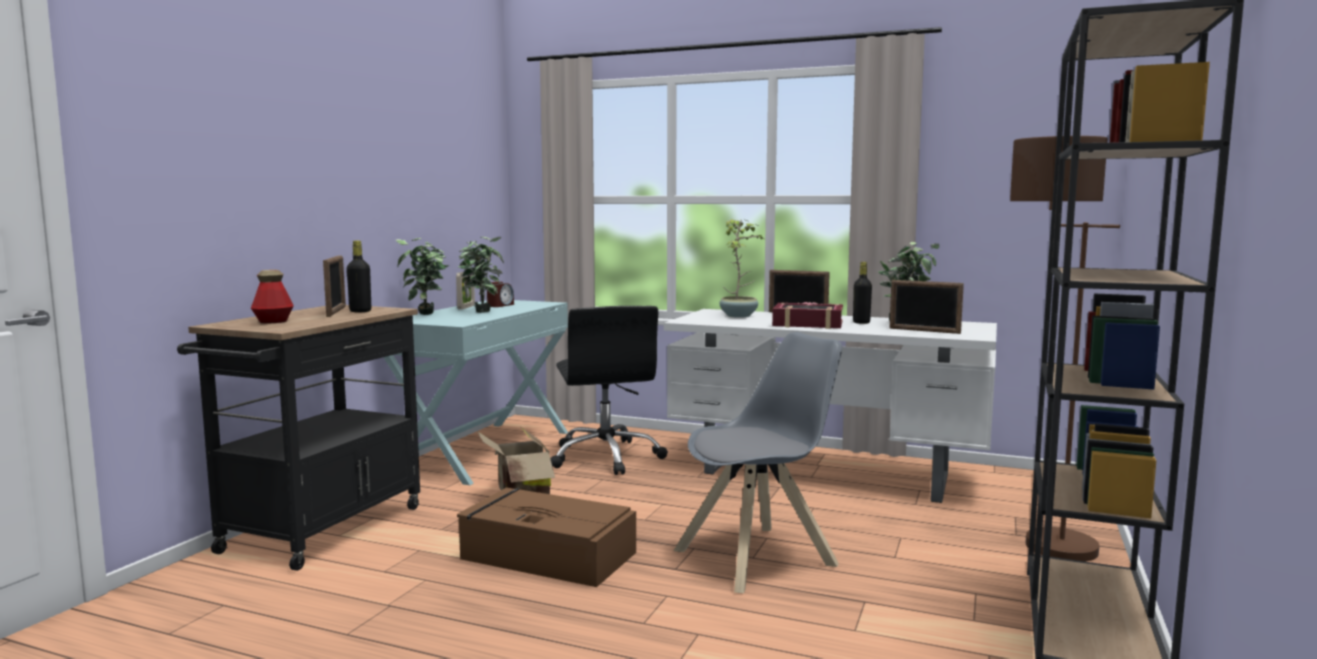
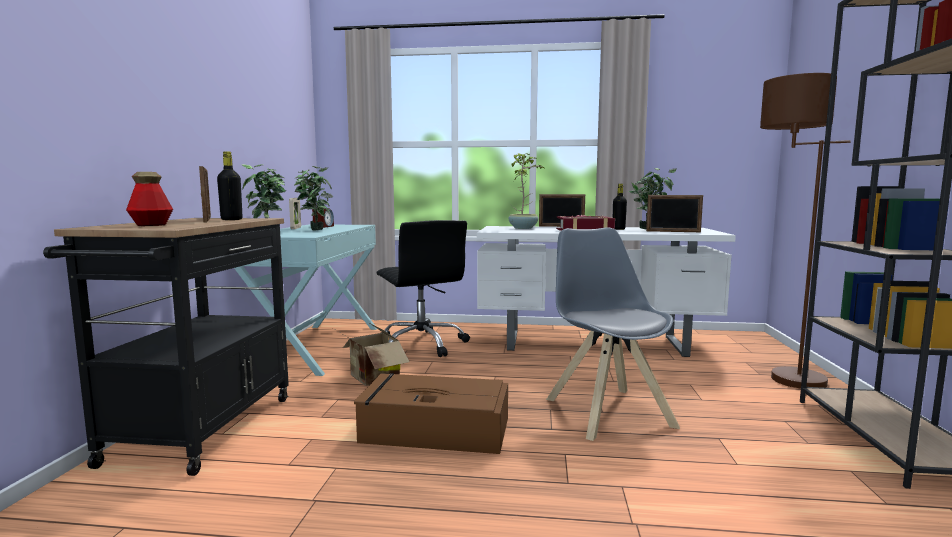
camera: 15 degrees left, 0 degrees up
grey chair [674,332,842,593] -> grey chair turned 60 degrees counterclockwise [546,227,680,441]

